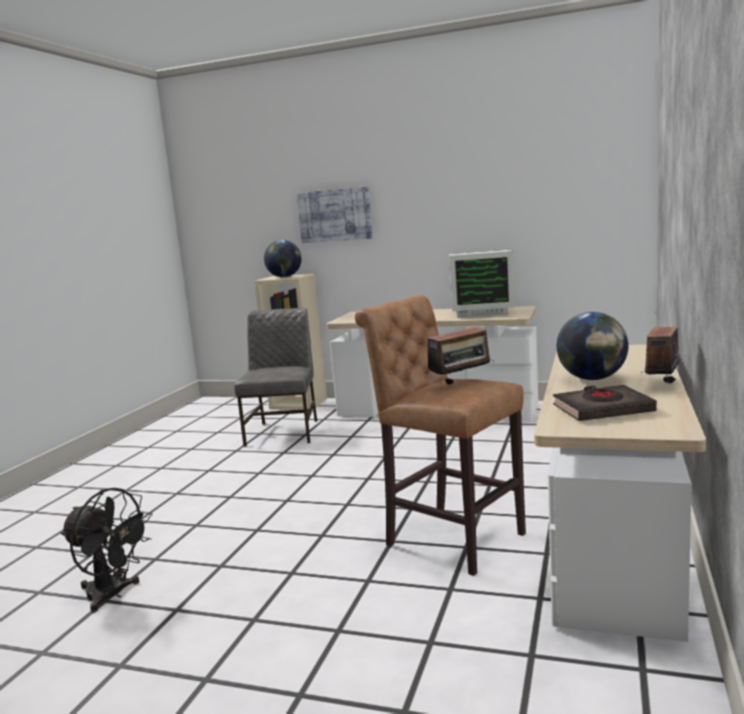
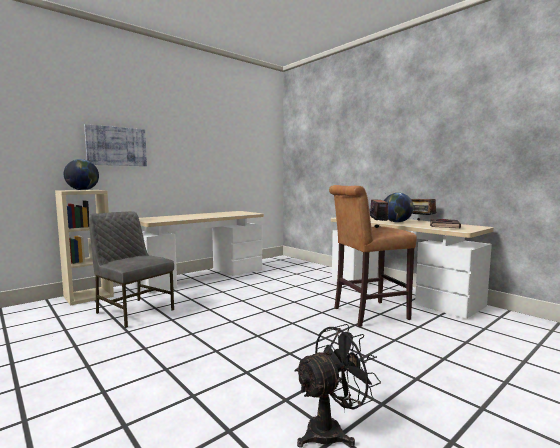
camera: 60 degrees left, 5 degrees down
monitor [449,250,515,318] -> none

